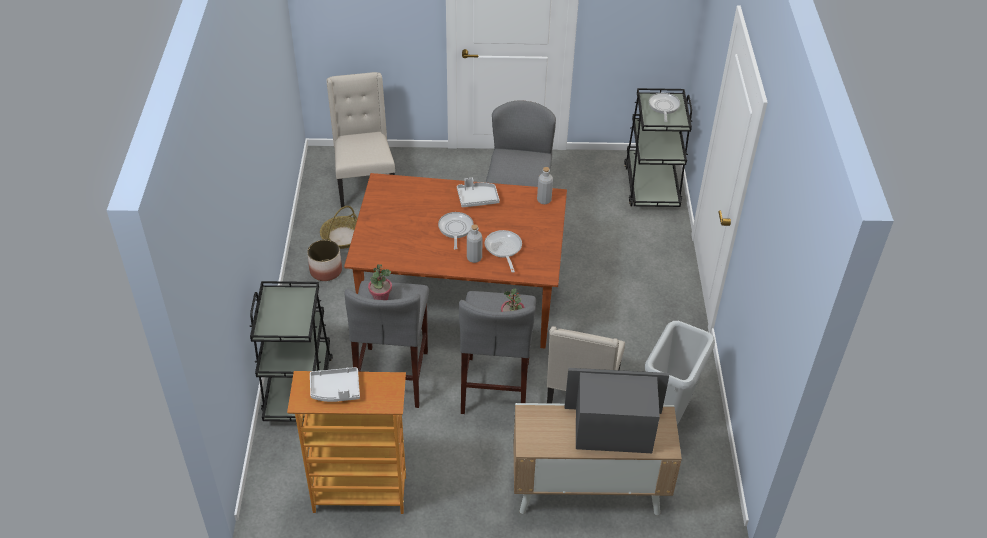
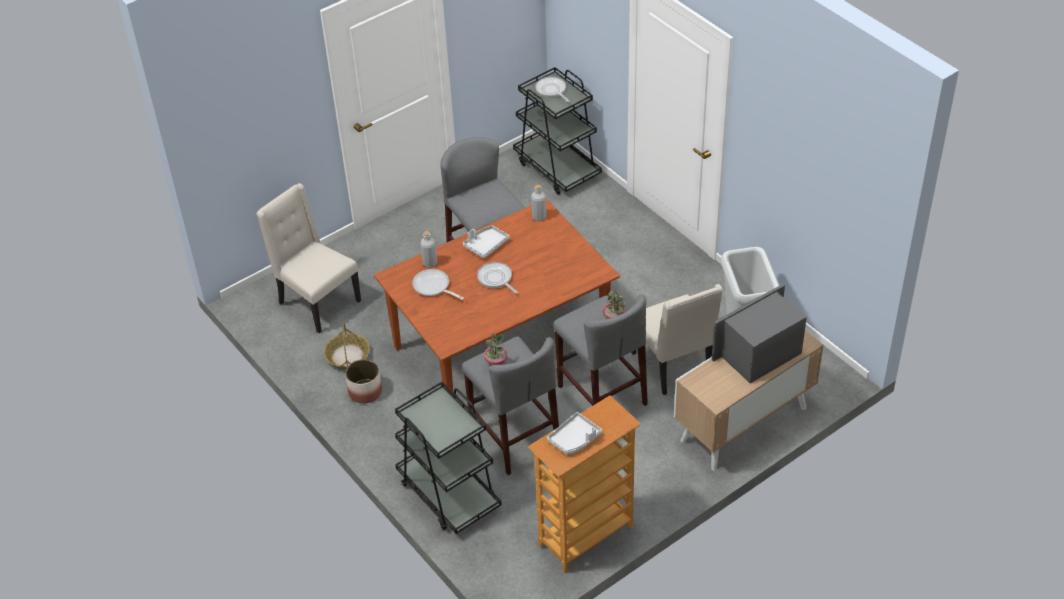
camera: 35 degrees left, 0 degrees up
grey bottle [467,224,483,263] -> grey bottle moved to [420,231,437,268]
frying pan [485,230,522,273] -> frying pan moved to [412,269,464,300]

